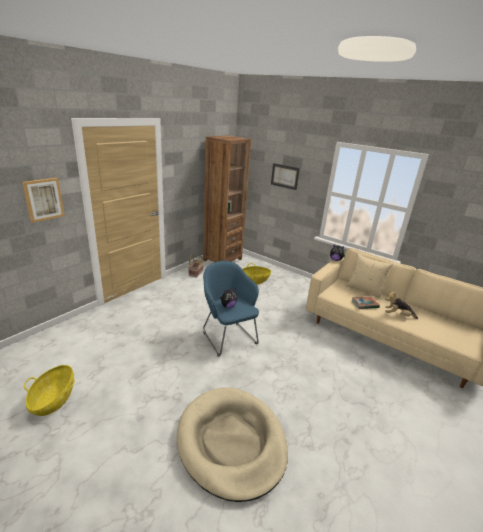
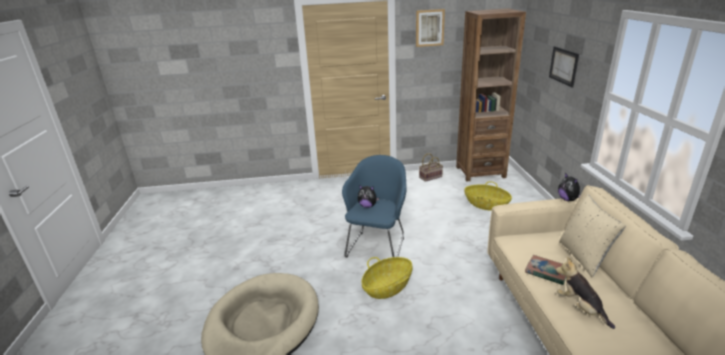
camera: 50 degrees right, 0 degrees up
picture [22,178,65,223] -> picture moved to [416,9,445,47]
basket [24,365,75,416] -> basket moved to [362,257,412,299]

